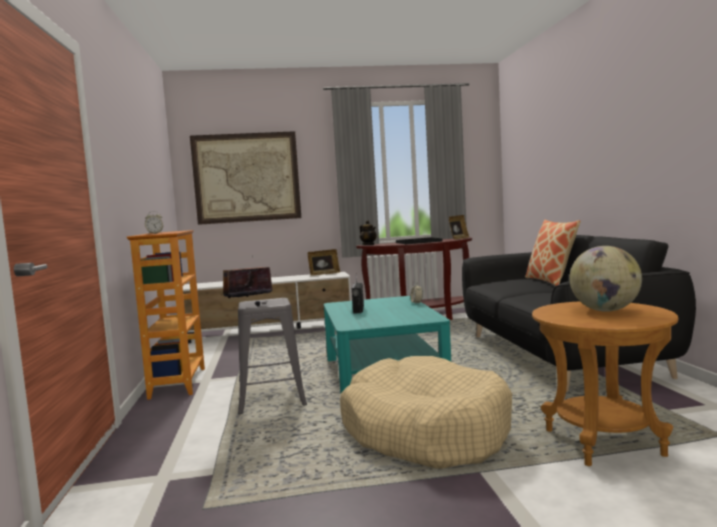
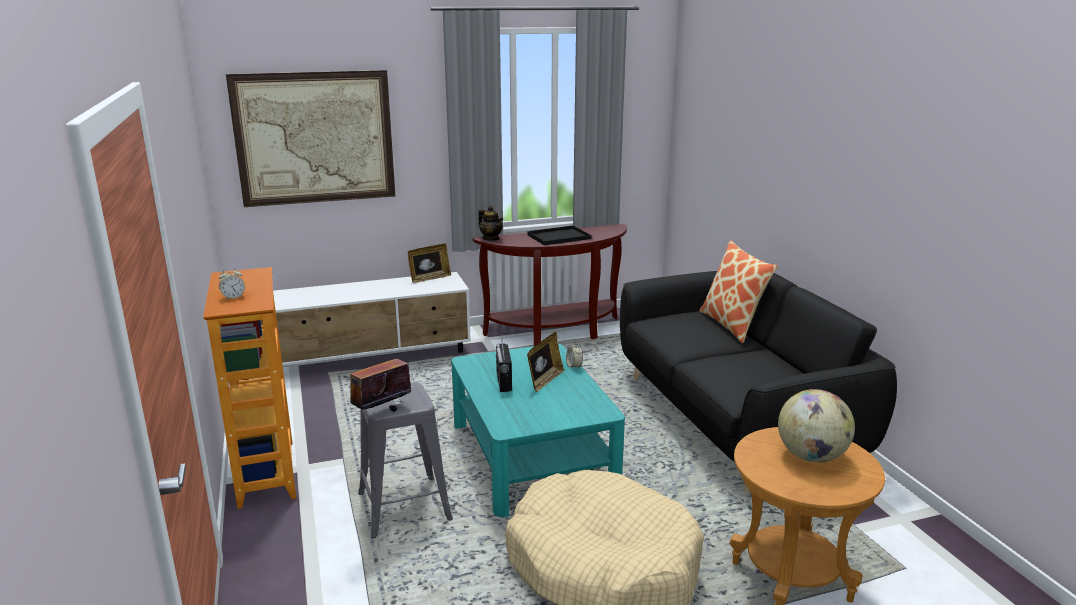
camera: 10 degrees left, 15 degrees up
picture frame [449,215,469,240] -> picture frame moved to [527,332,565,392]

